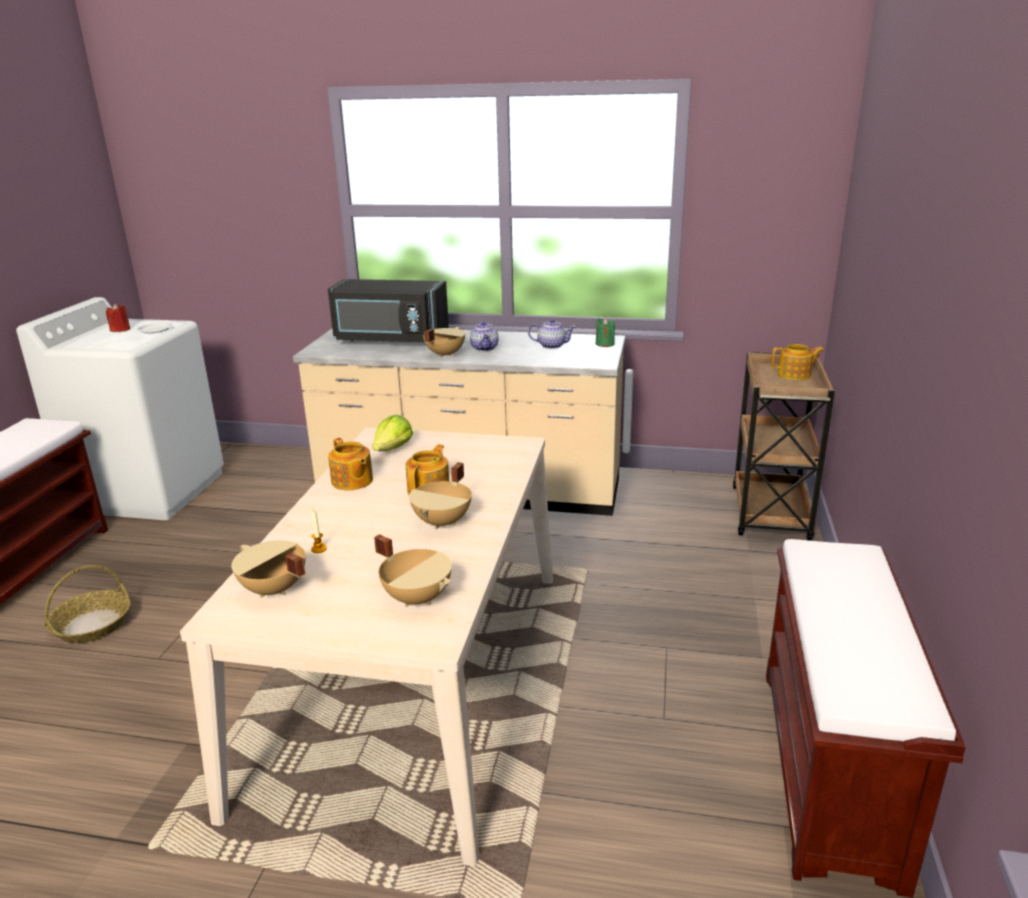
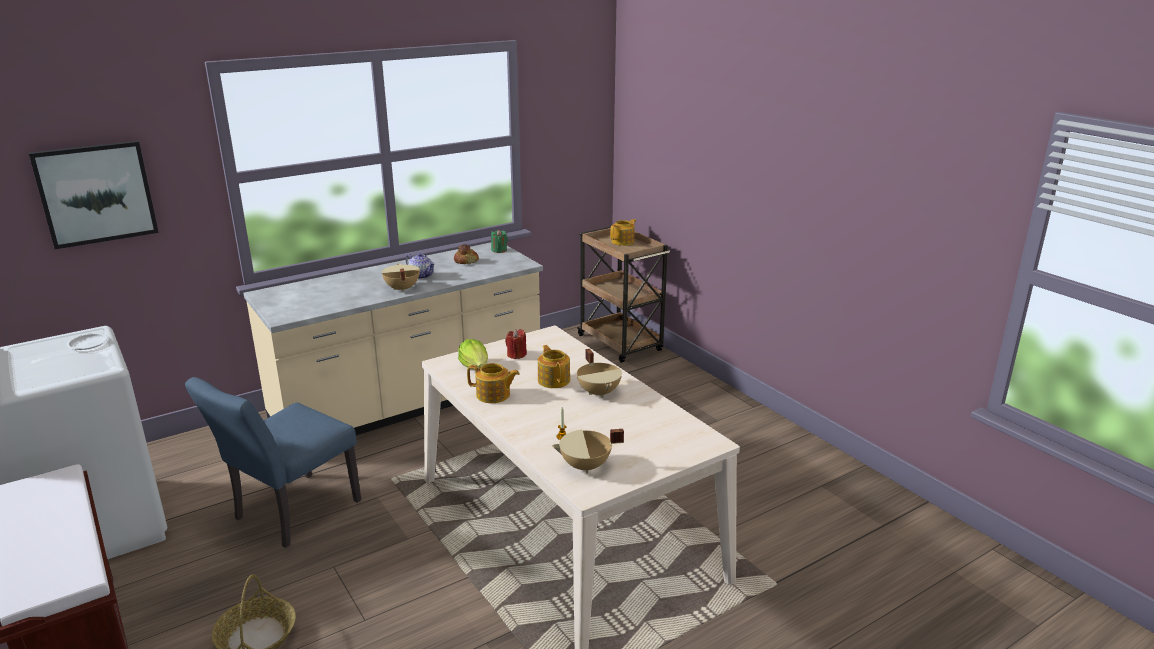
camera: 45 degrees left, 0 degrees up
red candle [106,303,130,332] -> red candle moved to [505,329,527,359]
black microwave [328,279,449,342] -> none
beige cooking pot [374,534,452,607] -> none
teapot [528,319,576,349] -> bread [454,244,479,264]
brown bench [766,539,966,898] -> none
none -> picture [29,141,159,249]
none -> blue chair [185,377,361,548]

